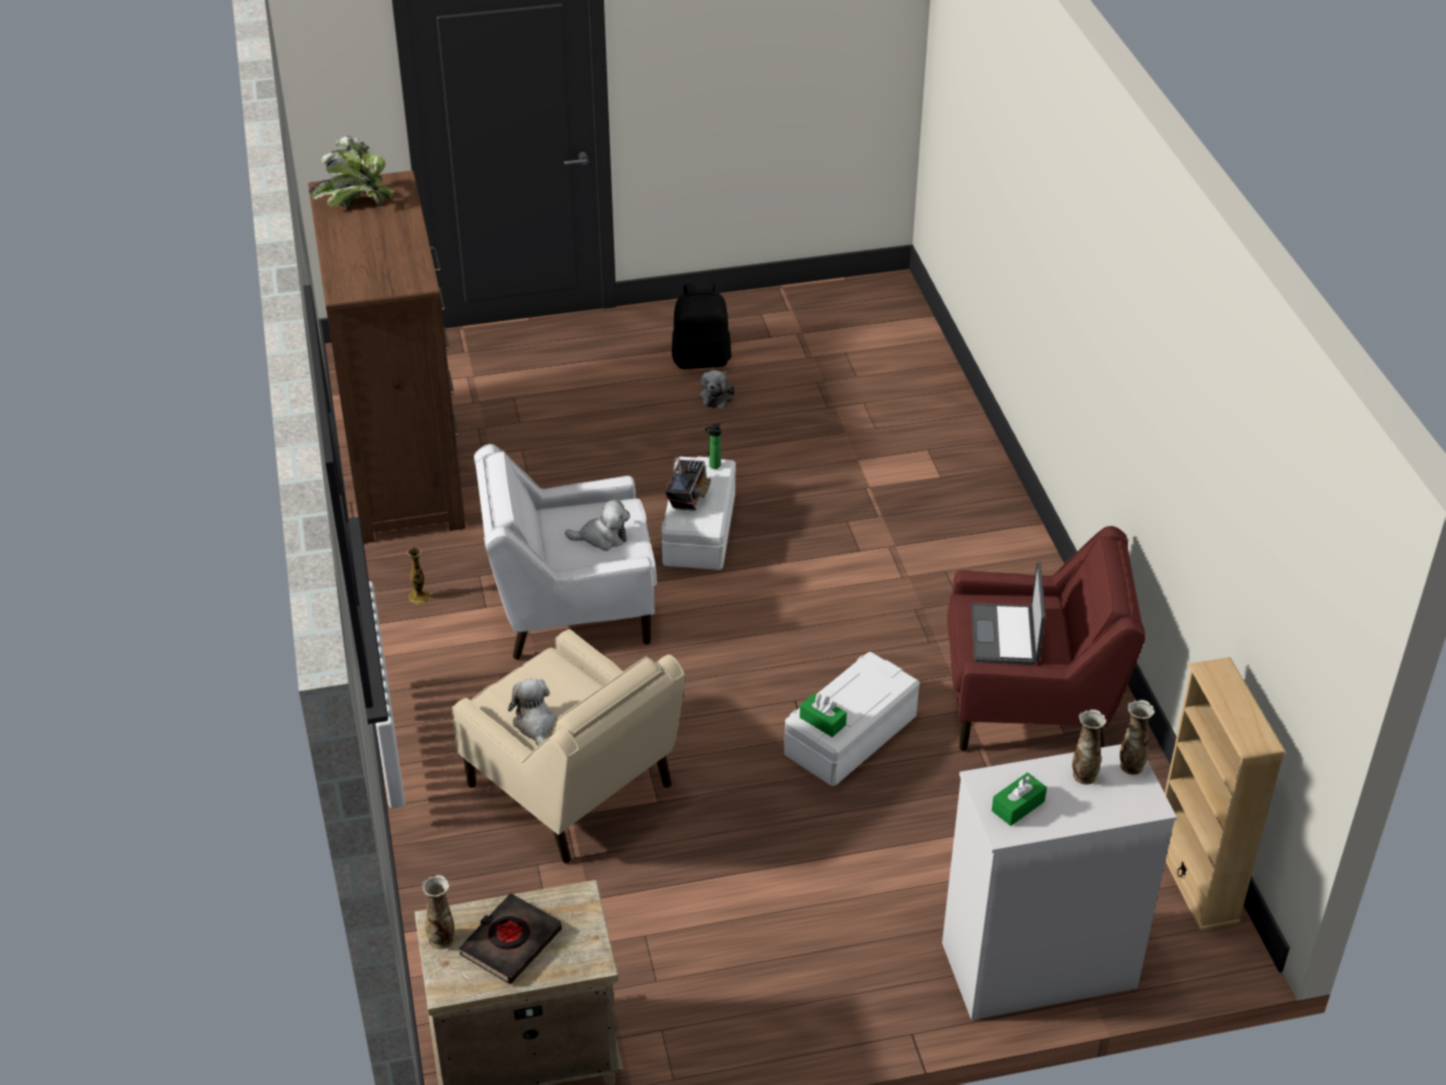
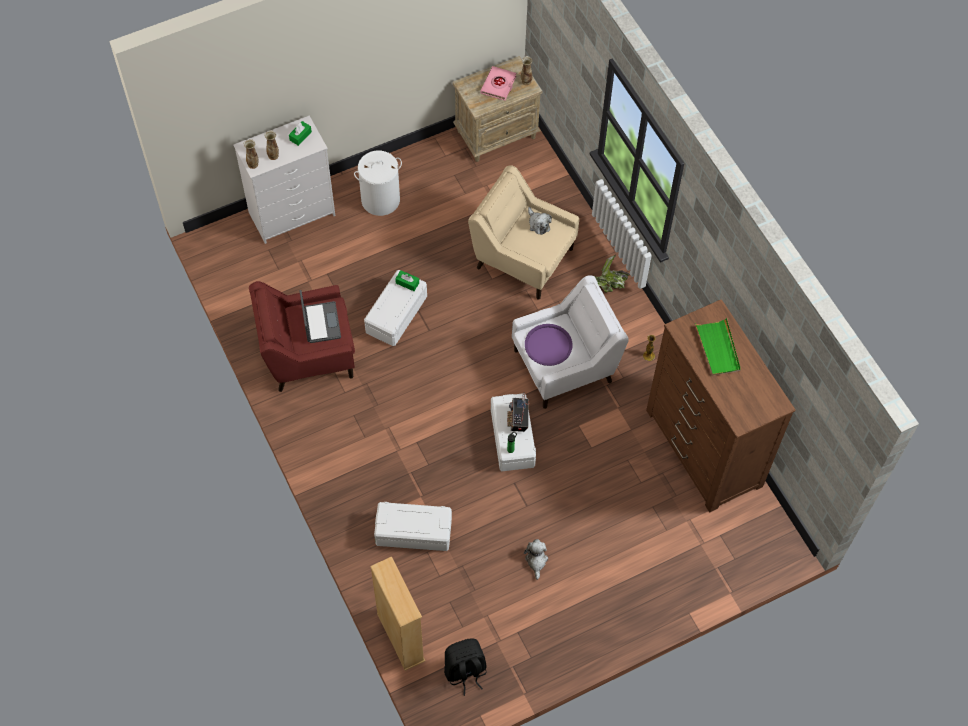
camera: 165 degrees right, 20 degrees up
potted plant [309,136,394,207] -> potted plant moved to [594,255,630,293]
black book [459,893,562,984] -> pink book [481,66,516,101]
plush toy [565,499,630,551] -> purple tray [525,324,572,366]
black backpack [672,282,732,369] -> black backpack moved to [444,638,487,696]
beige bookcase [1165,657,1286,931] -> beige bookcase moved to [370,556,425,671]
none -> white laundry basket [354,151,402,216]
none -> white storage box [374,502,452,551]
none -> green tray [695,318,741,376]

